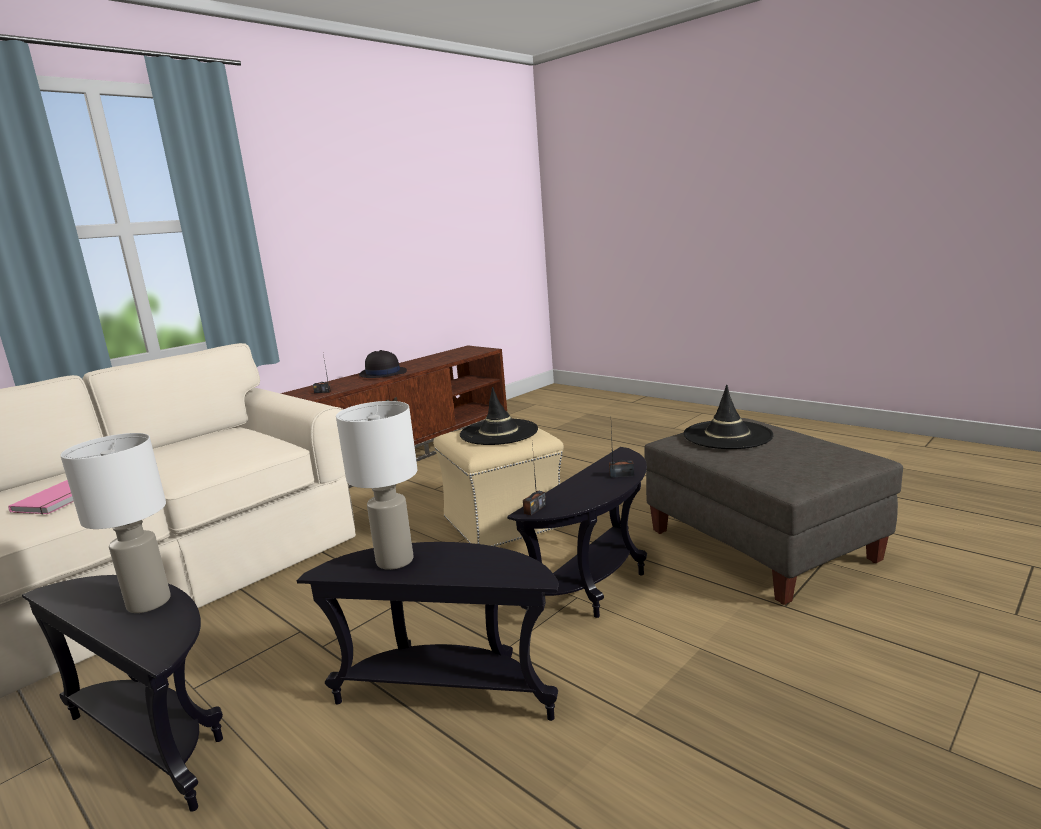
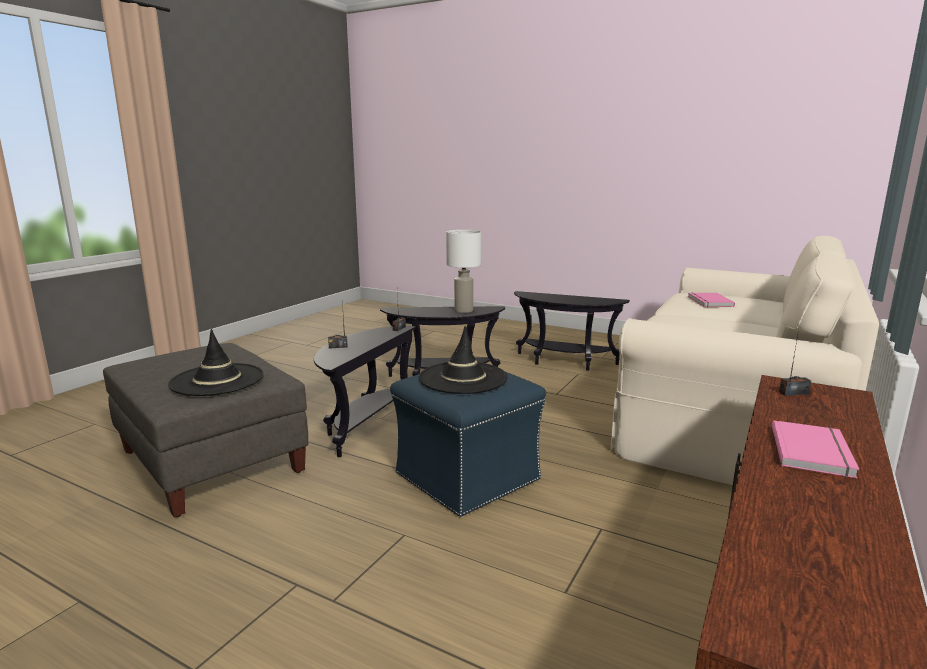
camera: 165 degrees right, 0 degrees up
white table lamp [60,433,171,613] -> none
black hat [359,350,407,378] -> pink book [772,420,859,478]
beige ottoman [433,418,564,547] -> blue ottoman [390,372,546,517]

